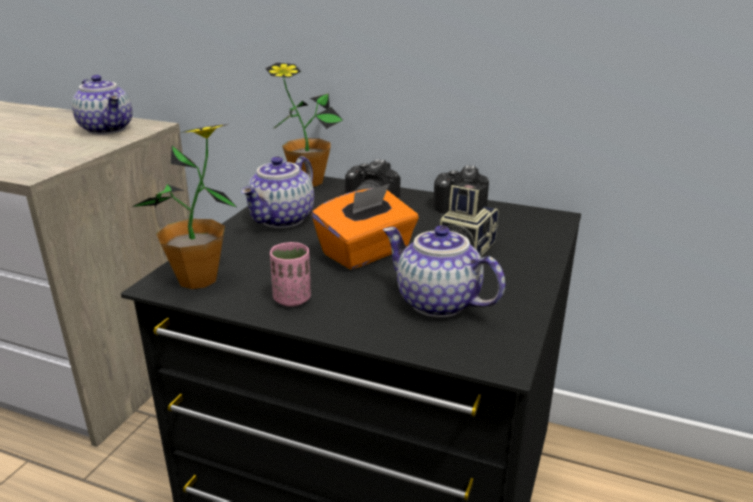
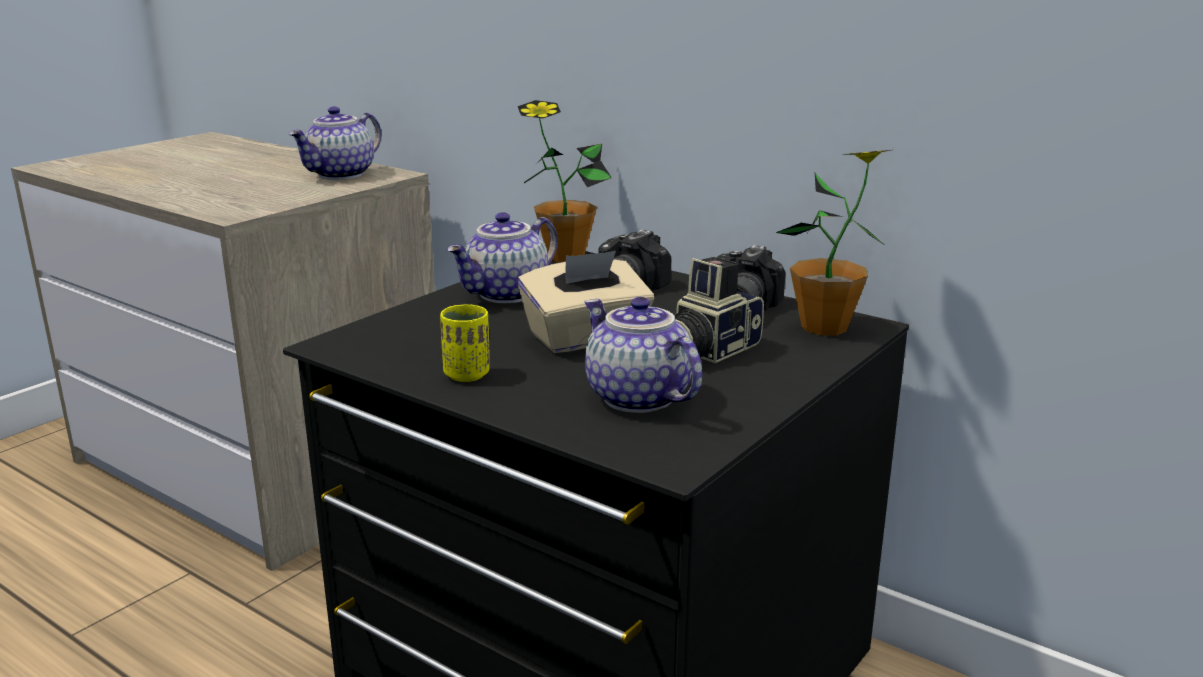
camera: 15 degrees right, 5 degrees down
teapot [72,75,132,135] -> teapot turned 60 degrees clockwise [289,106,381,180]
potted plant [132,124,238,289] -> potted plant moved to [776,150,891,336]
pink cup [270,242,311,307] -> yellow cup [440,305,489,382]
orange tissue box [312,184,419,270] -> beige tissue box [518,251,654,353]

